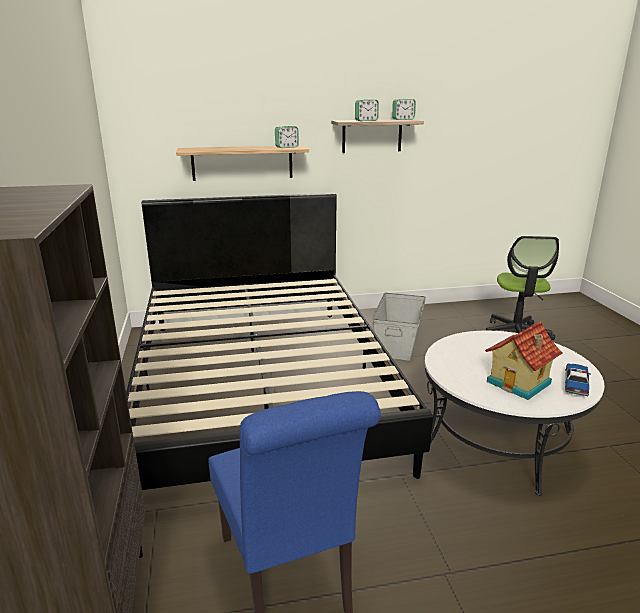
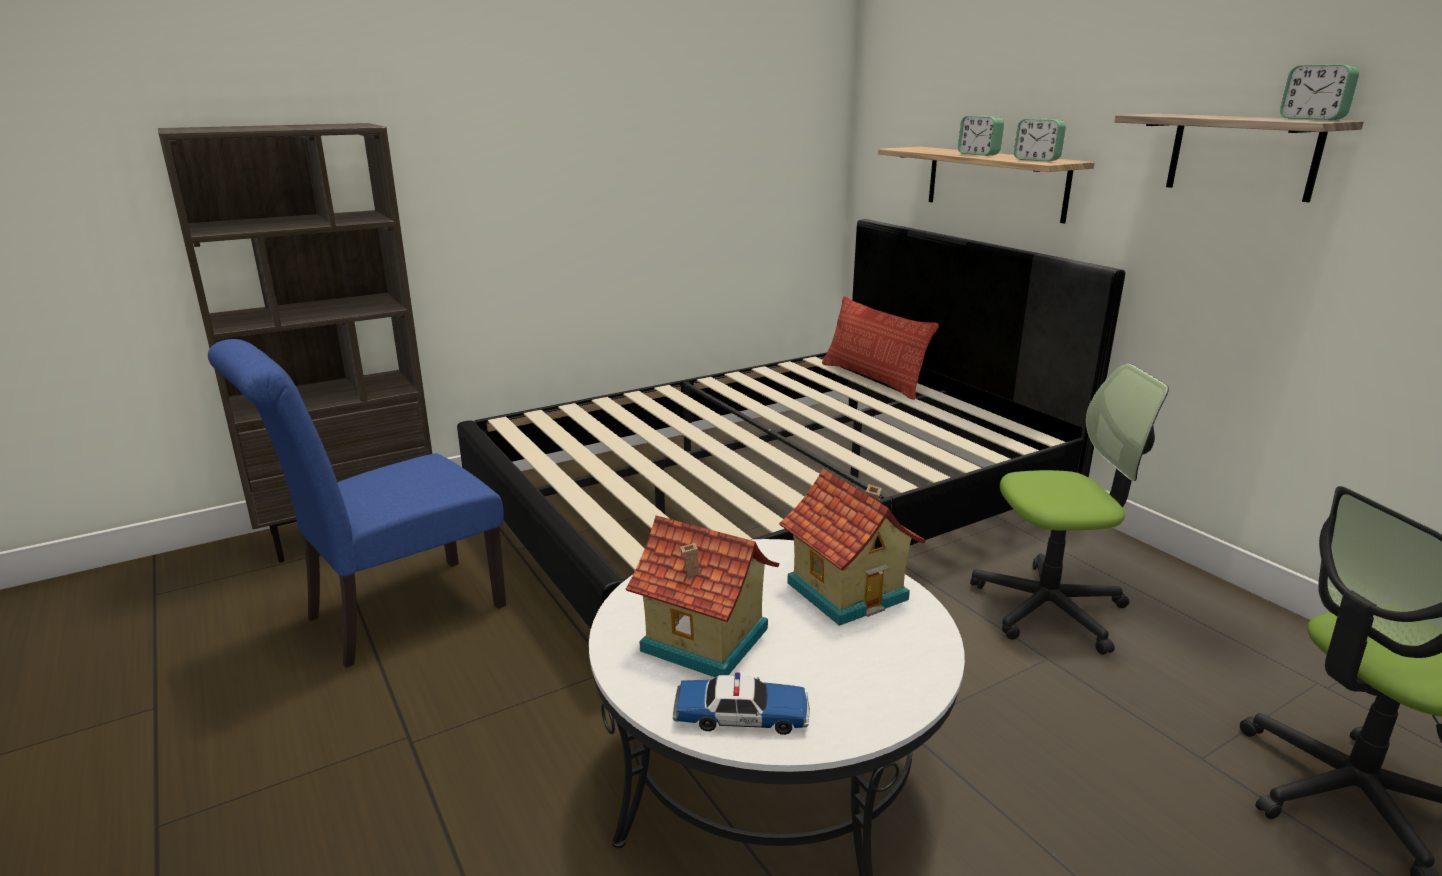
camera: 70 degrees right, 0 degrees up
alarm clock [355,99,379,121] -> alarm clock moved to [958,116,1004,156]
grey storage box [372,293,426,361] -> office chair [970,364,1169,655]
none -> toy house [779,469,926,626]
none -> pillow [822,296,939,400]

